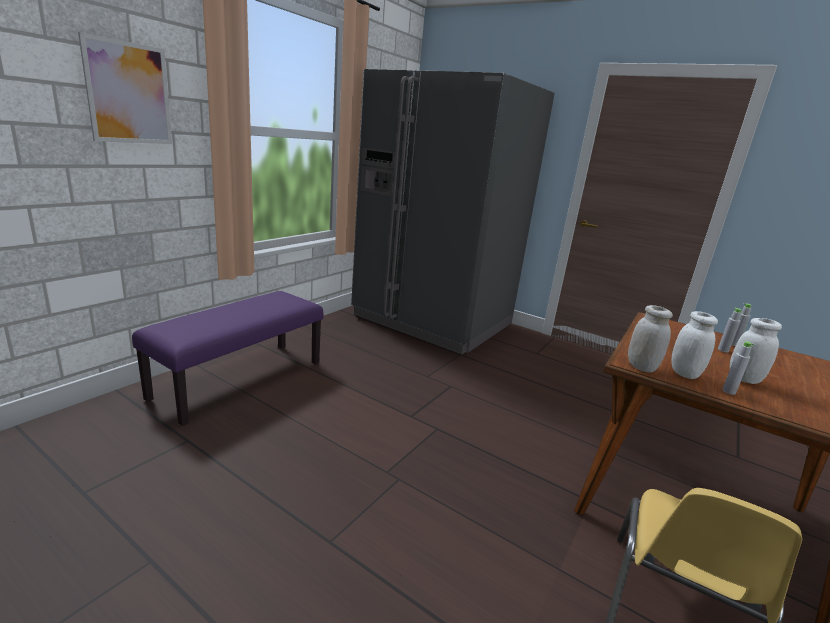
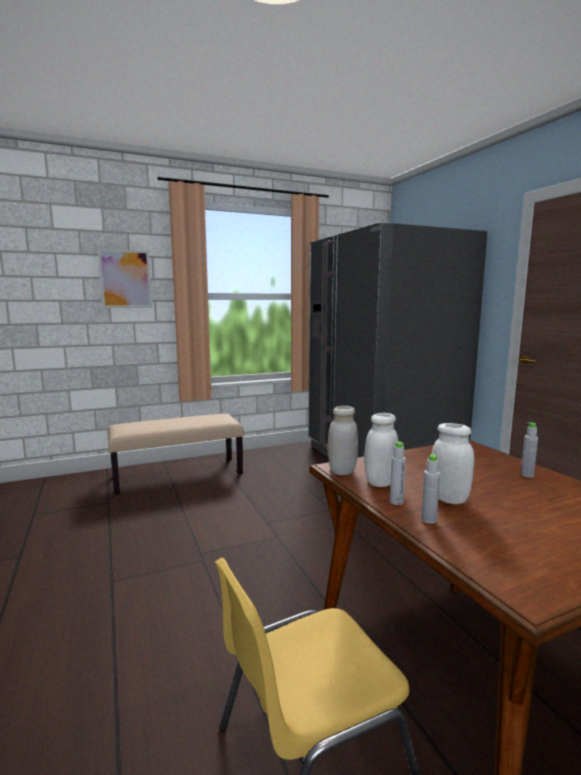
camera: 35 degrees right, 10 degrees down
purple bench [132,291,323,426] -> beige bench [108,414,244,494]
grey bottle [718,307,741,352] -> grey bottle moved to [421,454,440,524]

